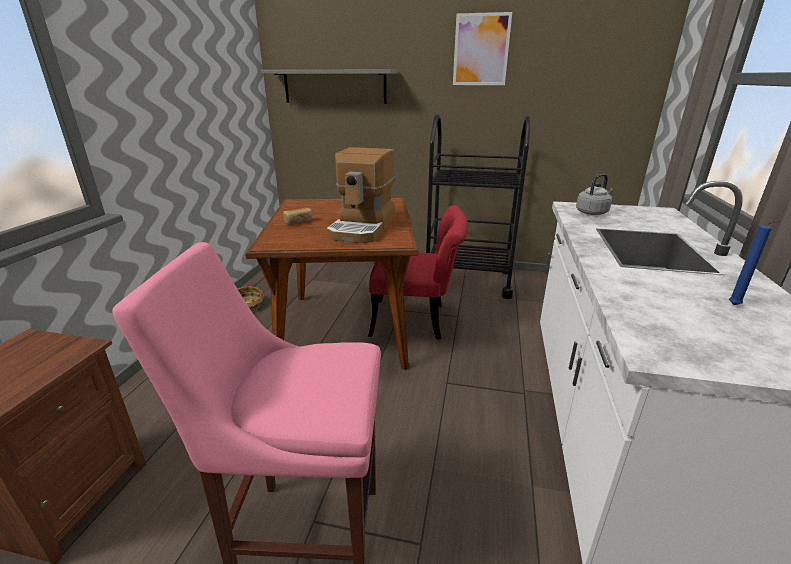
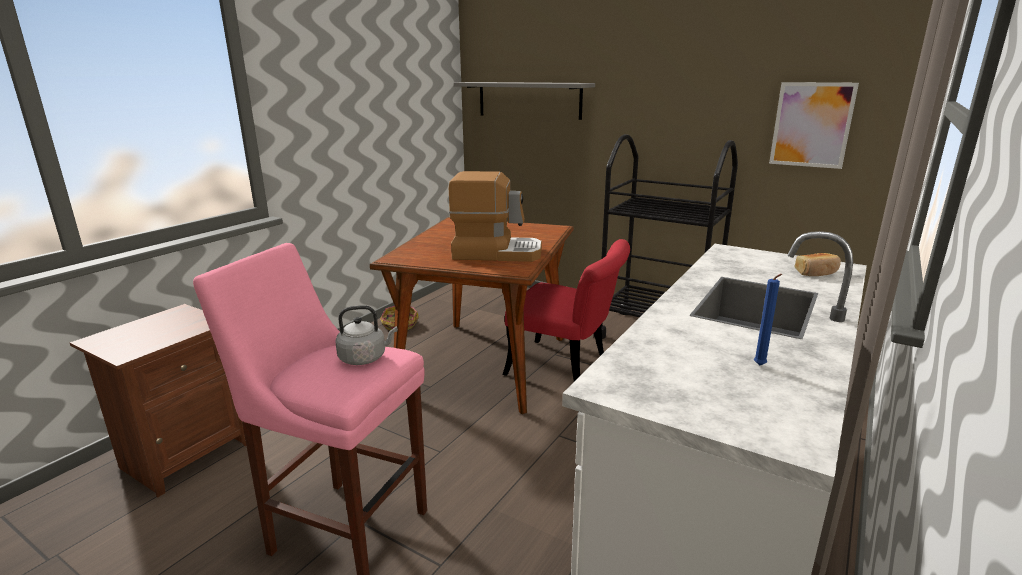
camera: 20 degrees right, 5 degrees down
bread [283,208,312,225] -> bread moved to [795,253,841,276]
coffee machine [326,147,395,243] -> coffee machine turned 120 degrees counterclockwise [449,171,542,262]
picture [453,12,512,85] -> picture moved to [769,82,859,169]
grey kettle [576,174,613,215] -> grey kettle moved to [335,305,398,365]

